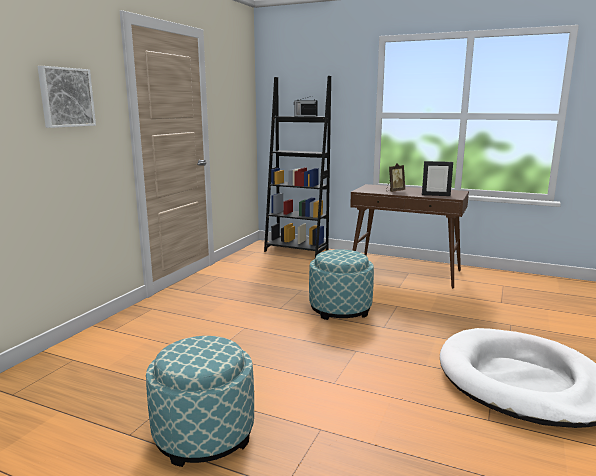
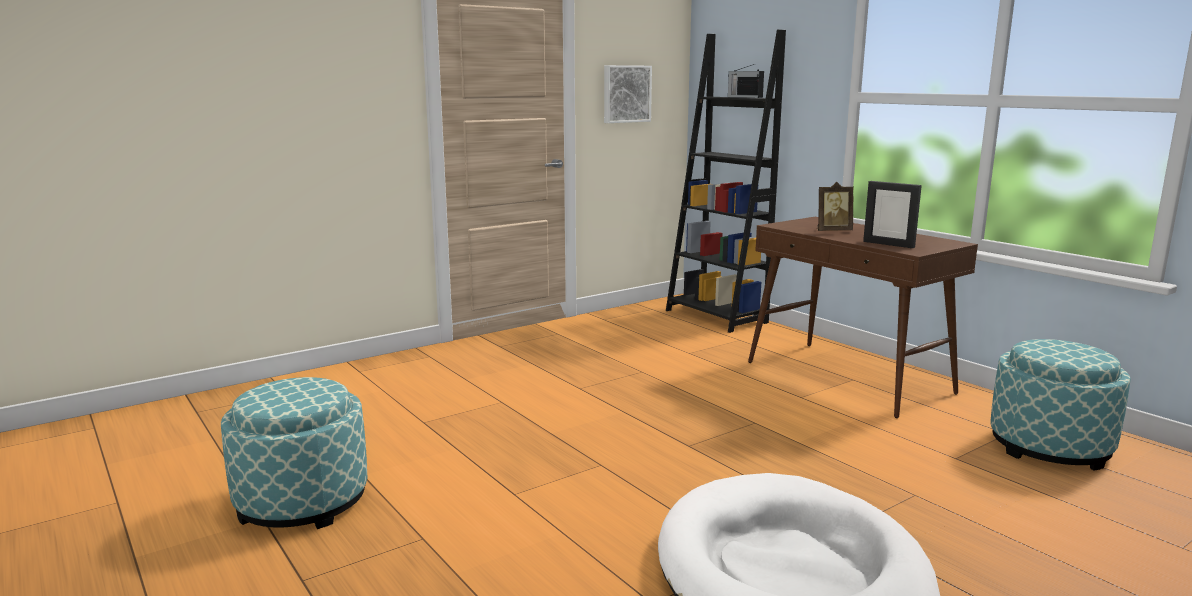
camera: 30 degrees right, 0 degrees up
picture [38,66,96,128] -> picture moved to [604,65,652,123]
ottoman [309,249,374,320] -> ottoman moved to [990,339,1131,471]

